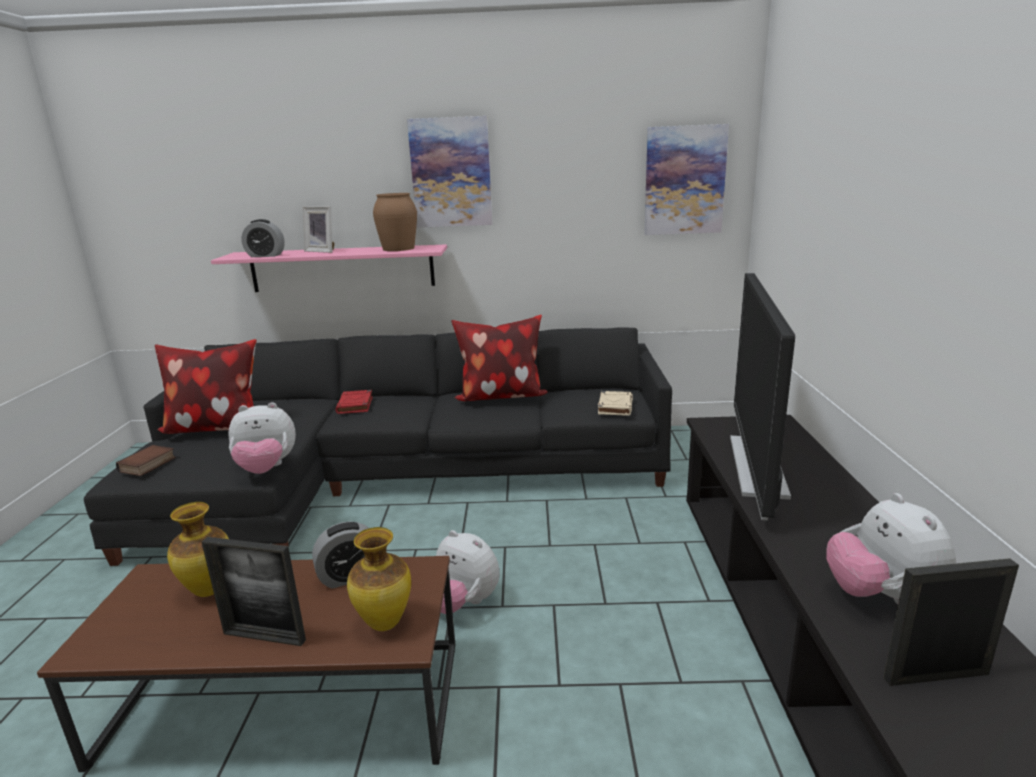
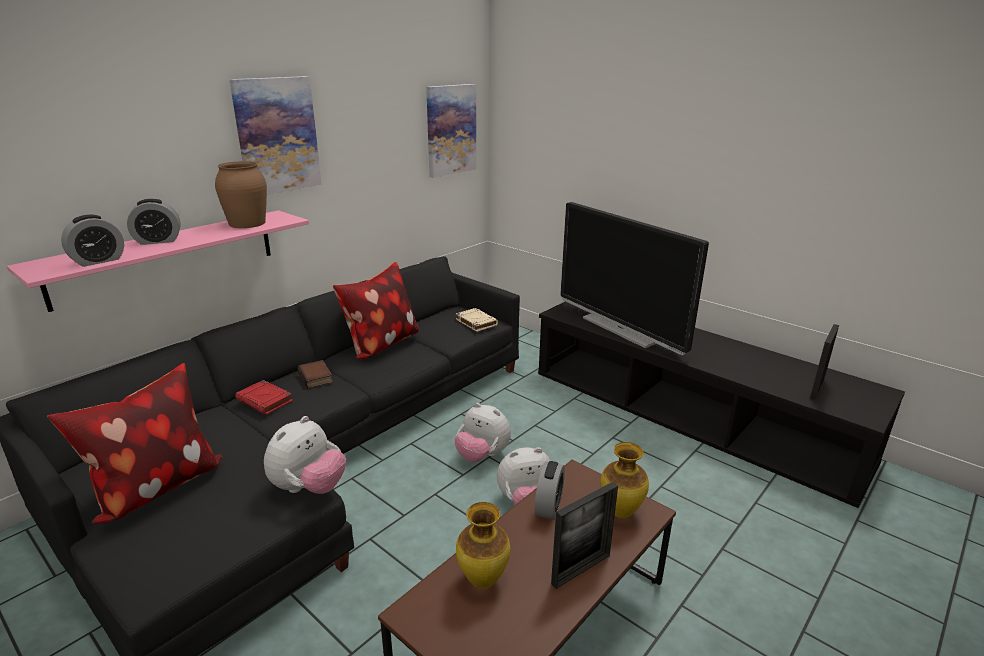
camera: 50 degrees left, 5 degrees up
book [116,445,176,476] -> book moved to [298,360,333,389]
picture frame [302,206,334,253] -> alarm clock [127,199,181,245]
plush toy [826,493,956,604] -> plush toy moved to [455,403,511,462]

